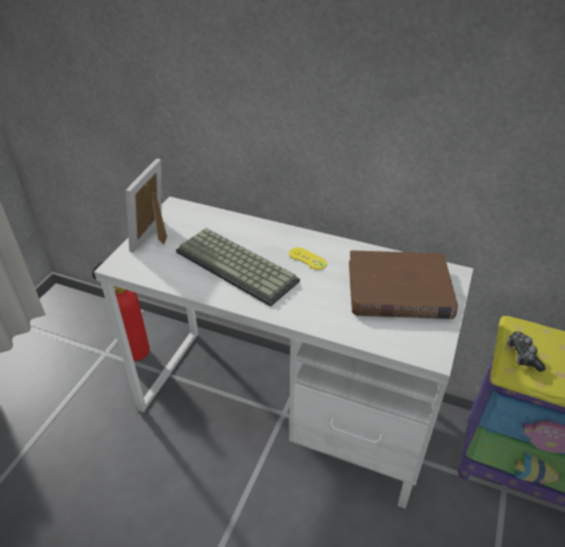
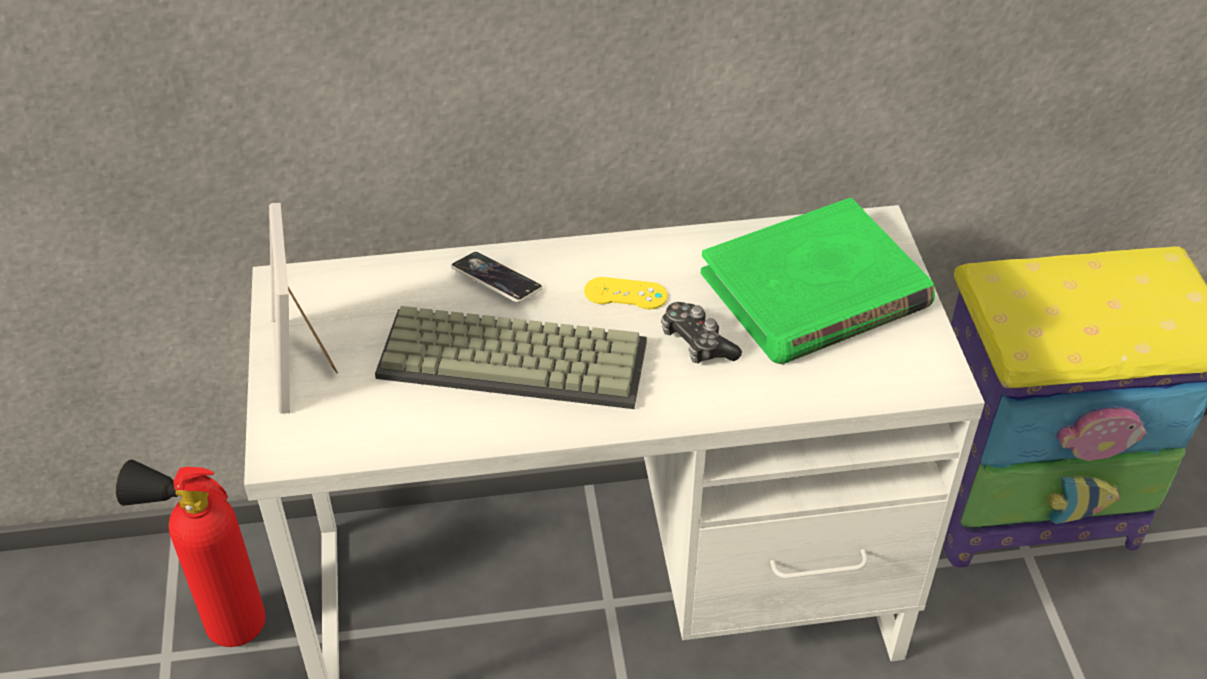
camera: 30 degrees left, 5 degrees up
brown book [349,250,458,319] -> green book [701,198,935,365]
game controller [507,331,546,372] -> game controller moved to [661,302,742,364]
none -> phone [451,252,543,303]

